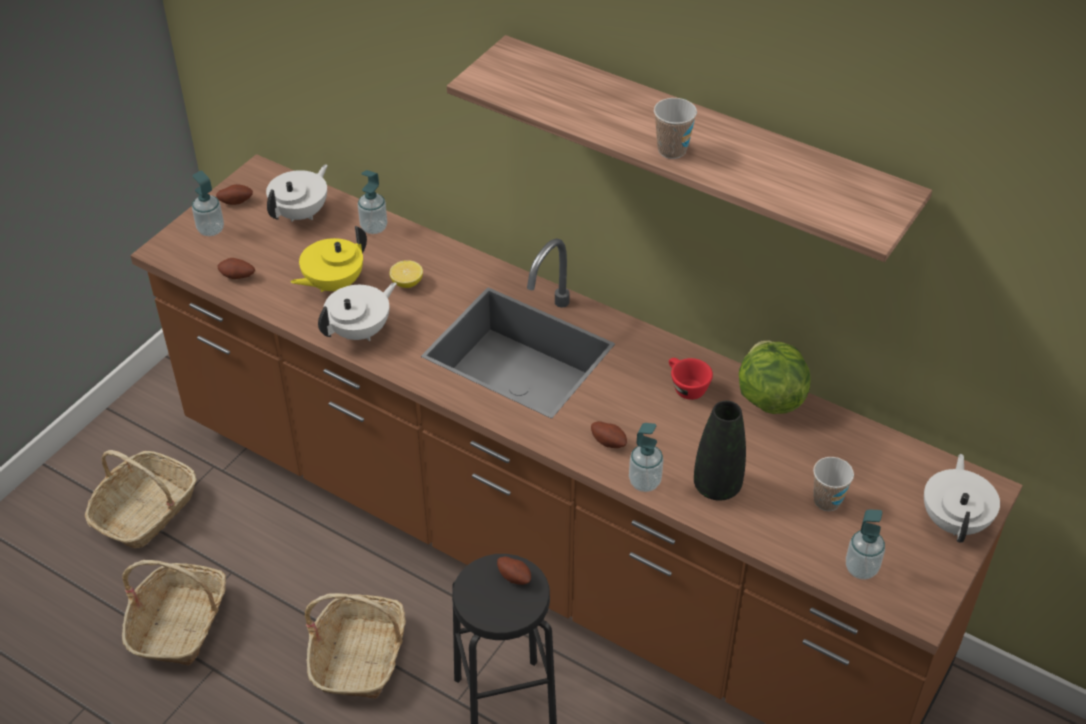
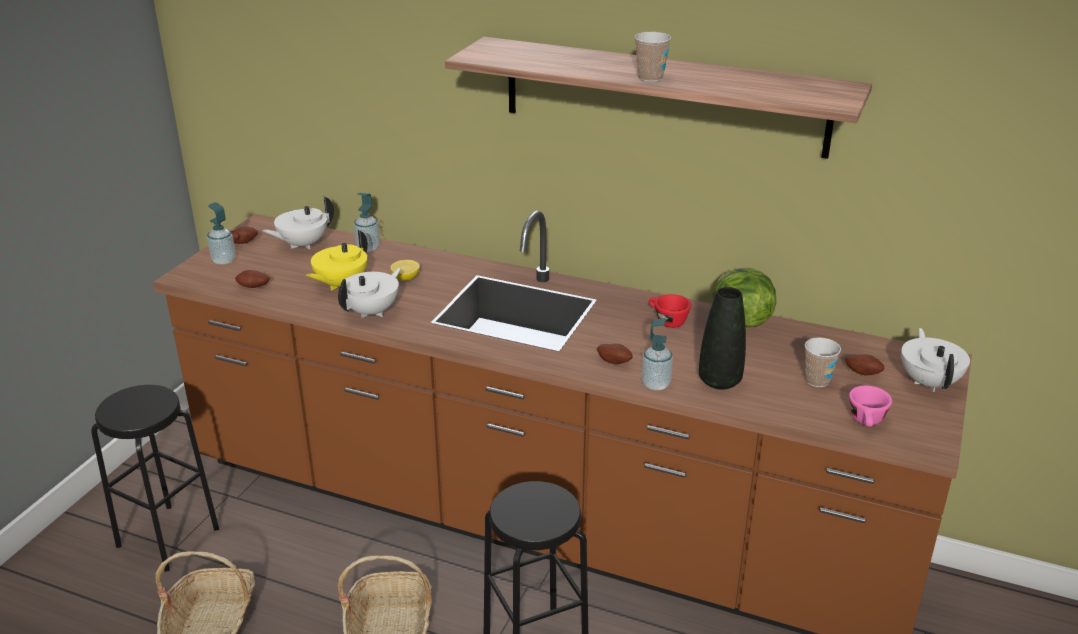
camera: 10 degrees left, 15 degrees down
basket [85,450,197,548] -> black stool [91,385,219,572]
white teapot [266,164,328,222] -> white teapot turned 150 degrees counterclockwise [262,196,334,249]
potato [497,557,531,585] -> potato moved to [845,354,884,376]
soap dispenser [846,509,885,580] -> pink cup [849,386,892,427]

